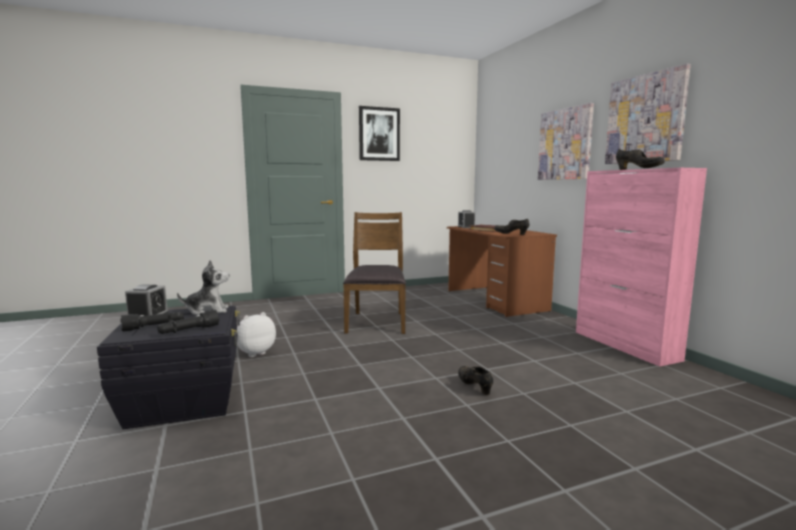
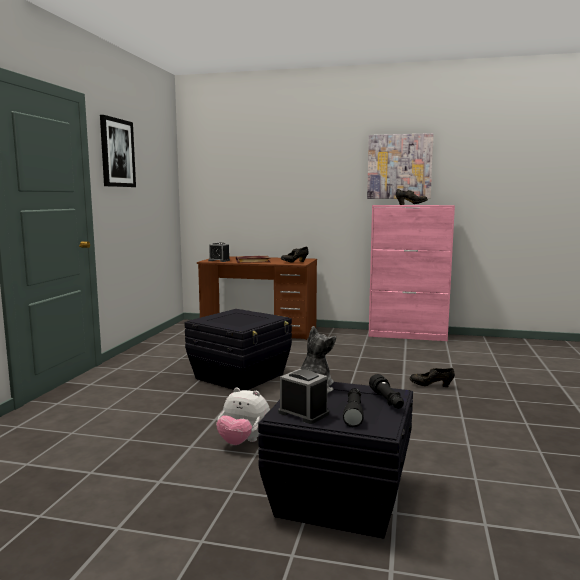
camera: 55 degrees left, 0 degrees up
plush toy [237,312,276,357] -> plush toy turned 60 degrees counterclockwise [216,387,270,445]
brown chair [343,212,406,334] -> black storage box [184,309,292,391]
picture [538,103,594,180] -> none

